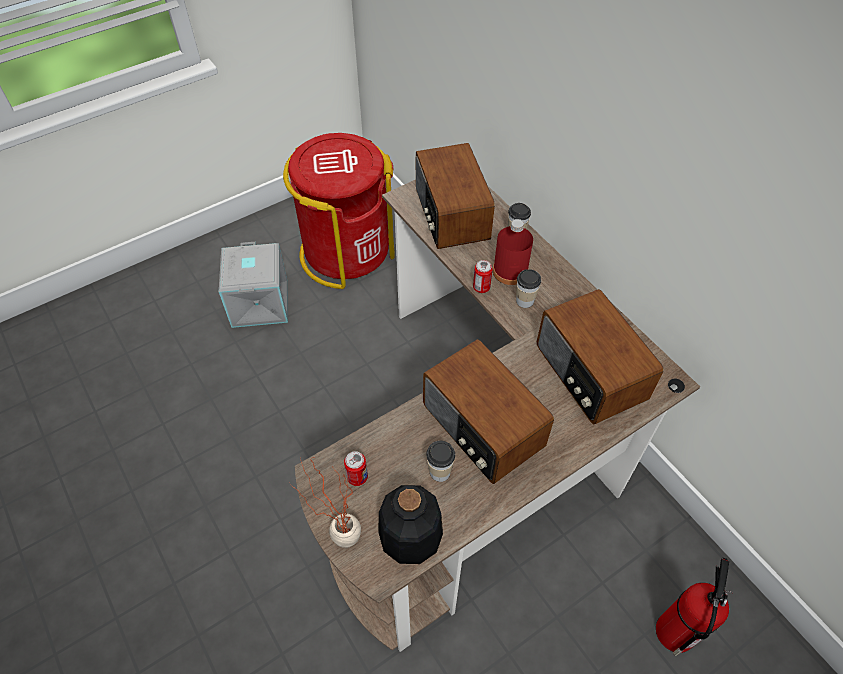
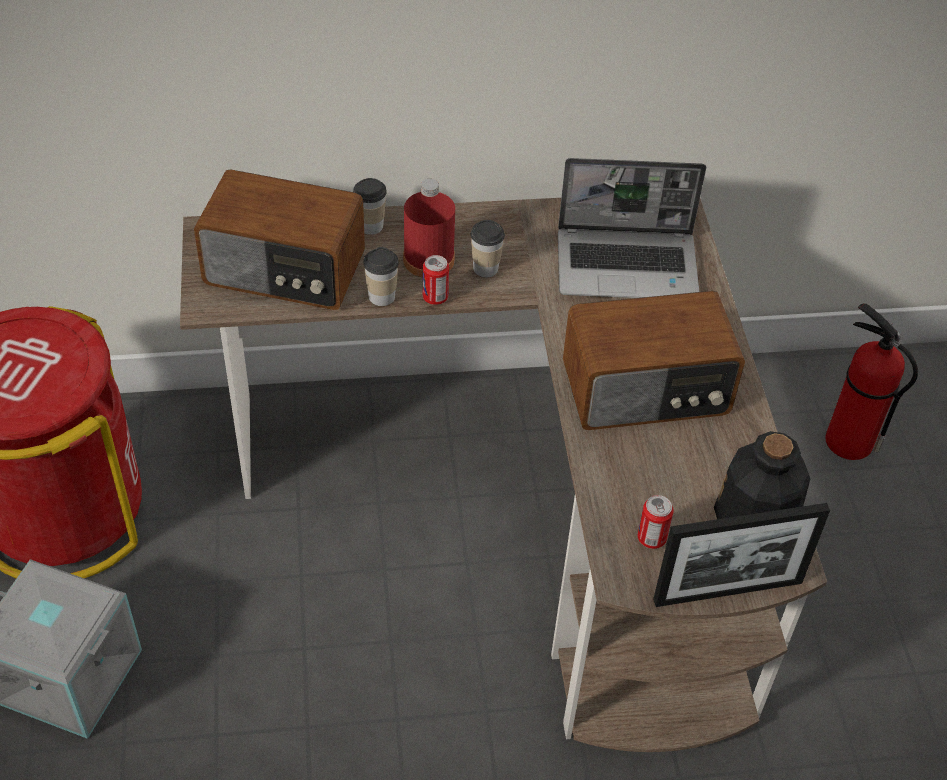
camera: 65 degrees left, 5 degrees down
potted plant [290,457,361,548] -> picture frame [653,503,830,607]
cup [426,441,455,482] -> cup moved to [363,247,399,306]
radio [537,289,663,425] -> laptop [558,158,706,298]

